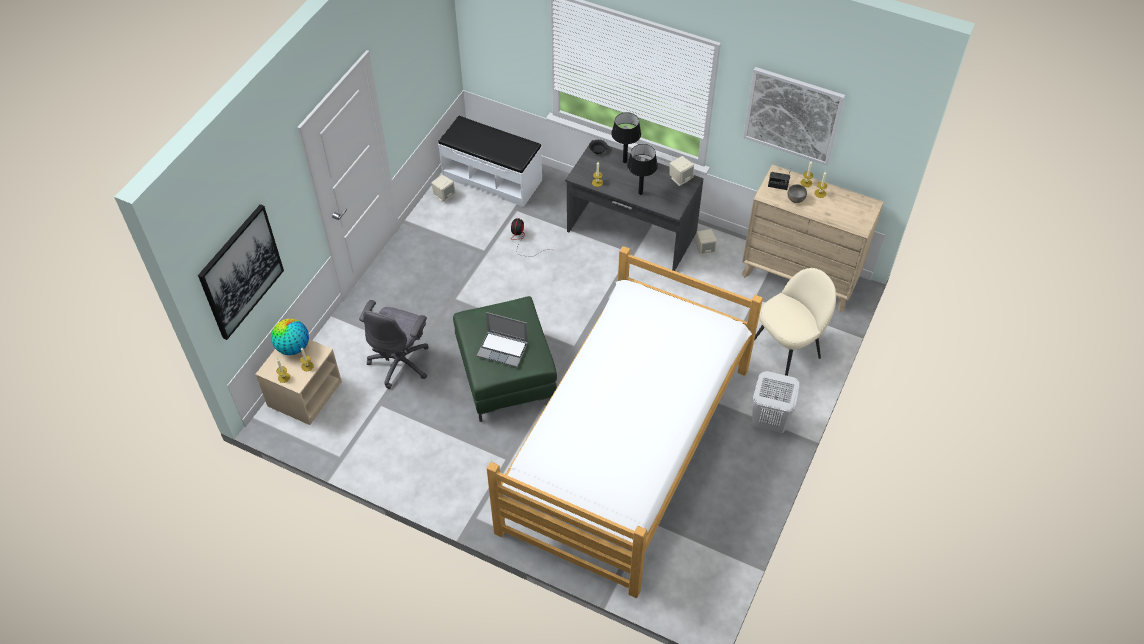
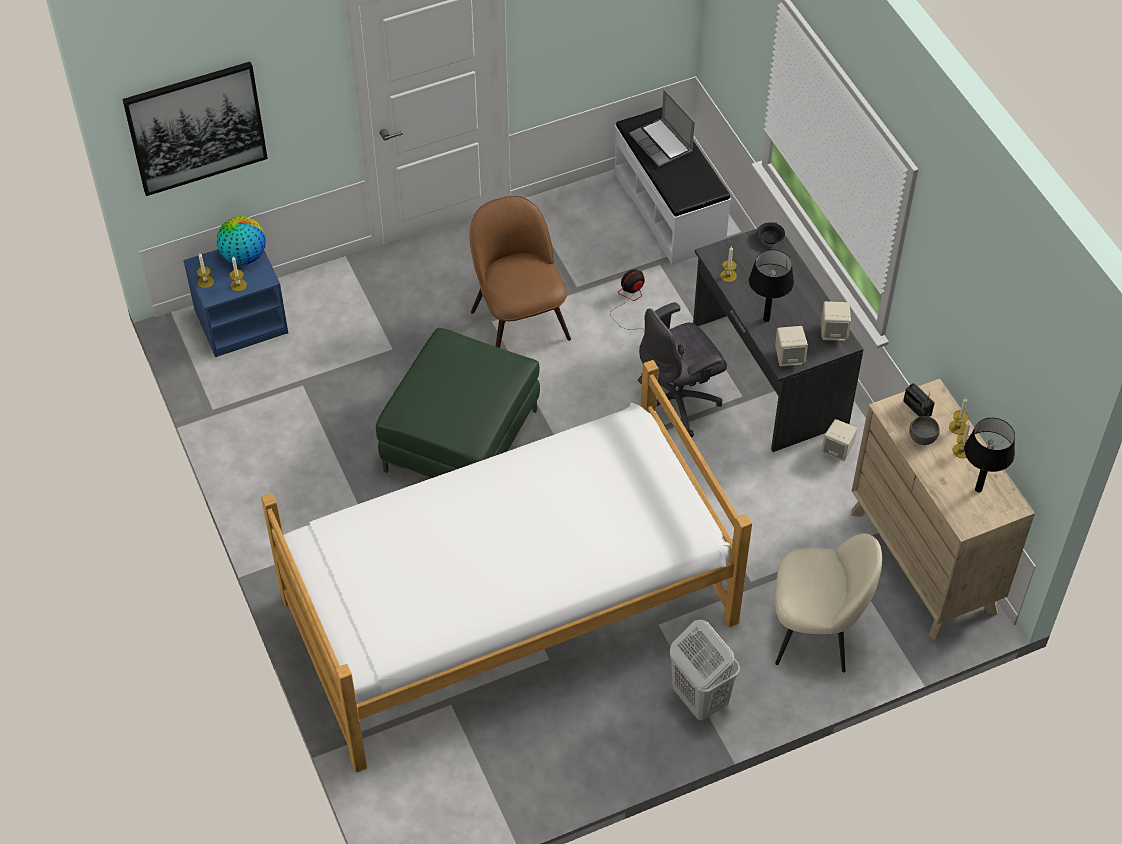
camera: 40 degrees right, 0 degrees up
beige nightstand [255,339,342,425] -> blue nightstand [183,249,288,357]
grey office chair [359,300,429,389] -> grey office chair moved to [638,302,727,438]
beige speaker [431,175,456,203] -> beige speaker moved to [775,326,808,366]
laptop [477,312,528,367] -> laptop moved to [629,89,695,167]
black table lamp [611,112,641,163] -> black table lamp moved to [964,418,1015,492]
picture [743,67,845,166] -> none
none -> brown chair [469,196,571,348]

